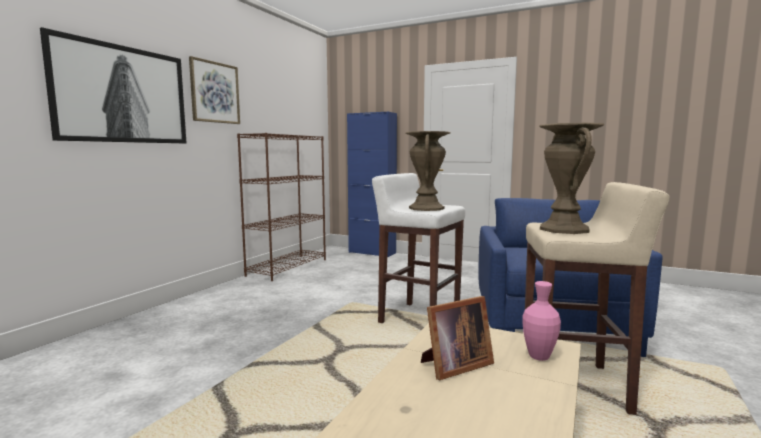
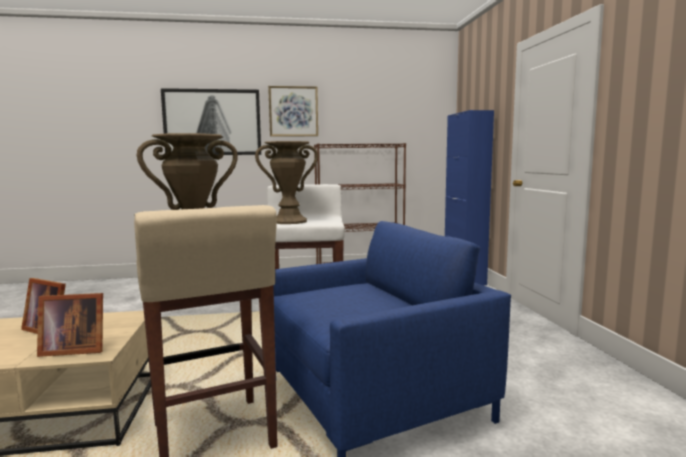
camera: 55 degrees right, 0 degrees up
pink vase [522,281,561,361] -> picture frame [37,293,103,357]

